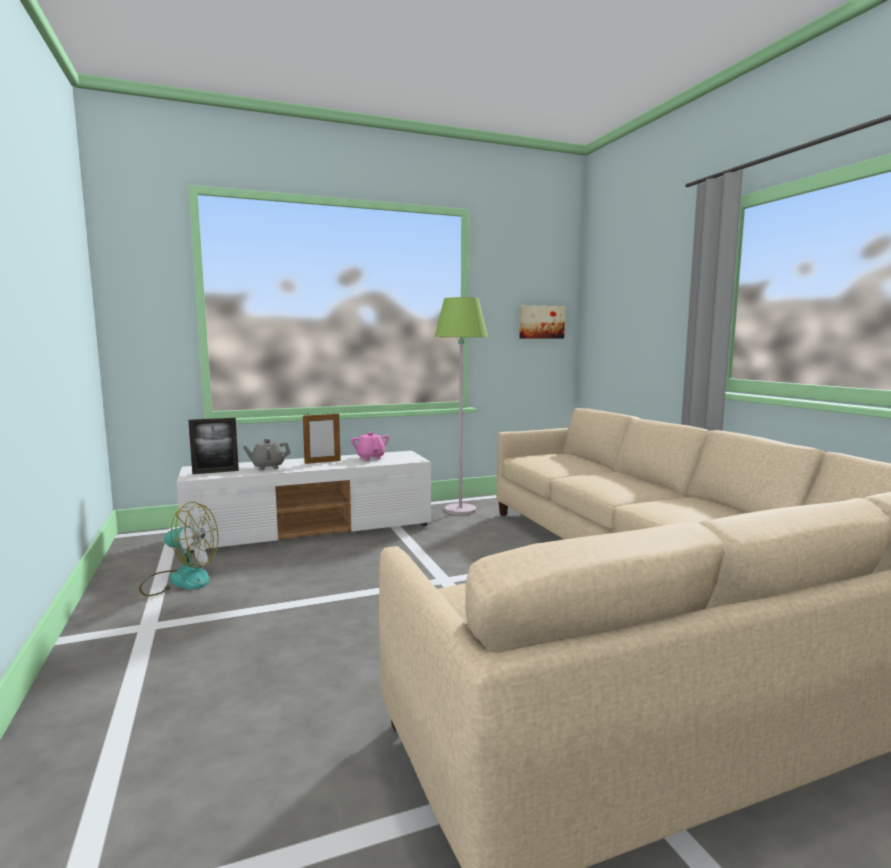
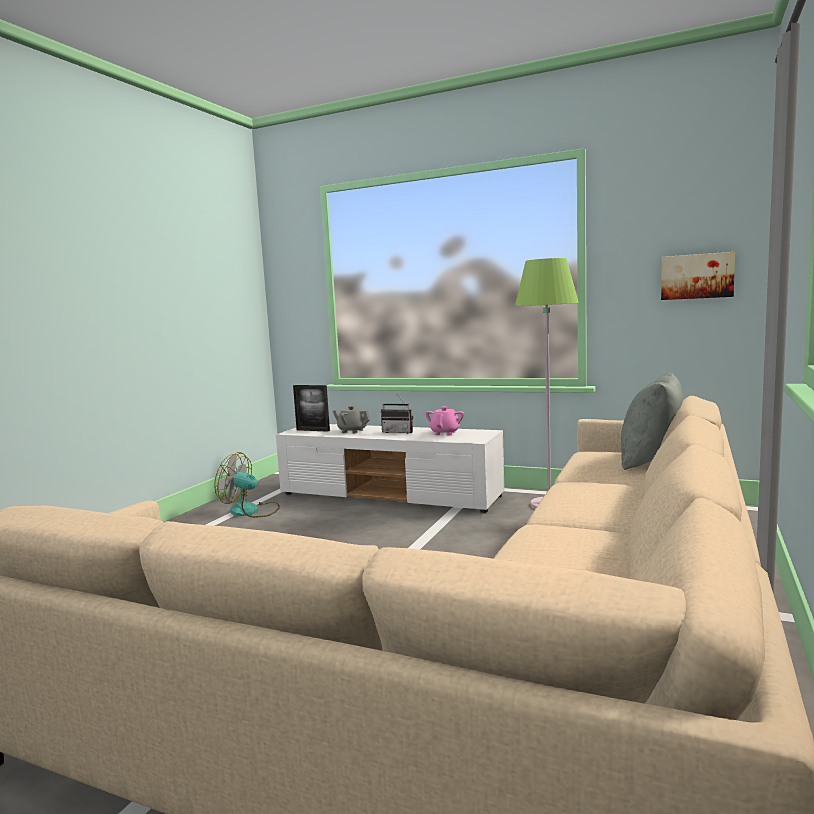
camera: 45 degrees right, 0 degrees up
fan [139,502,218,596] -> fan turned 150 degrees clockwise [214,452,280,518]
picture frame [303,414,341,464] -> radio [381,396,413,434]
none -> grey pillow [621,372,683,470]

